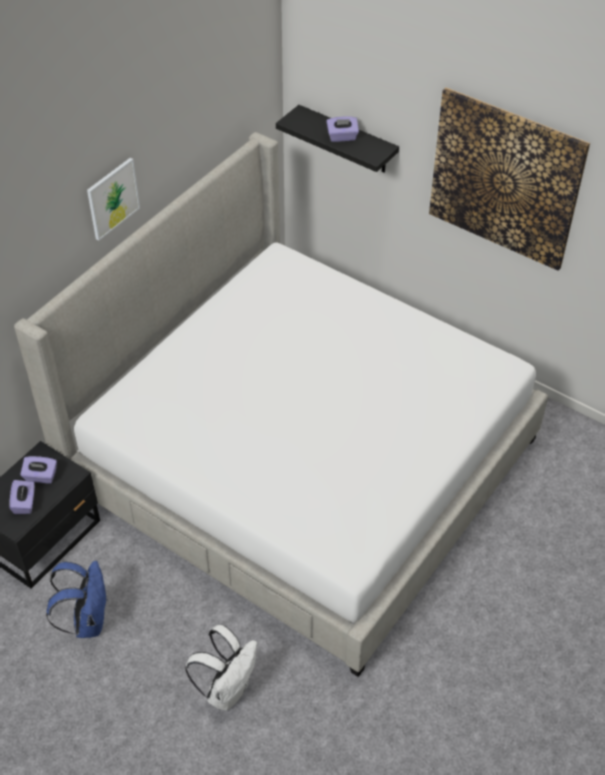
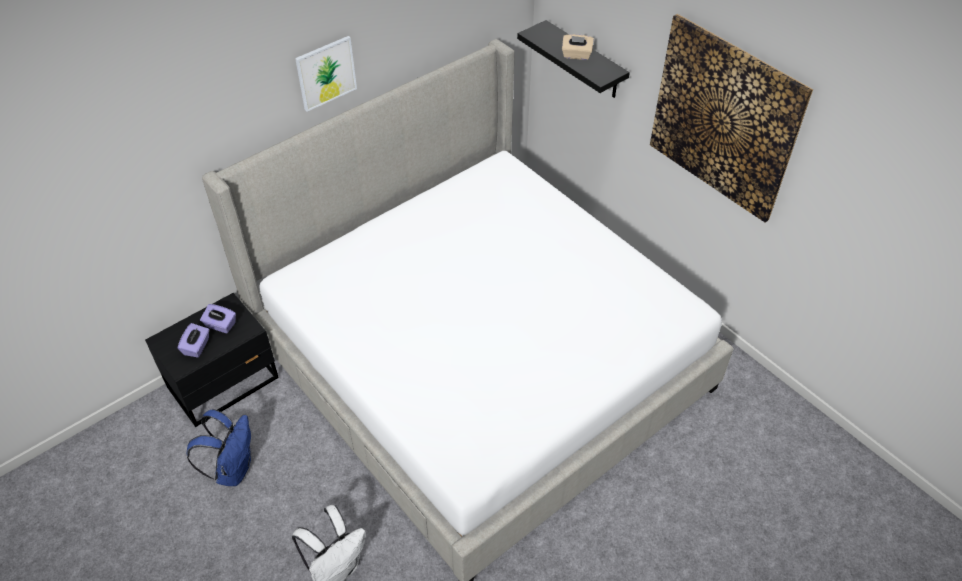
camera: 15 degrees right, 0 degrees up
purple tissue box [326,116,359,142] -> beige tissue box [562,34,594,60]

